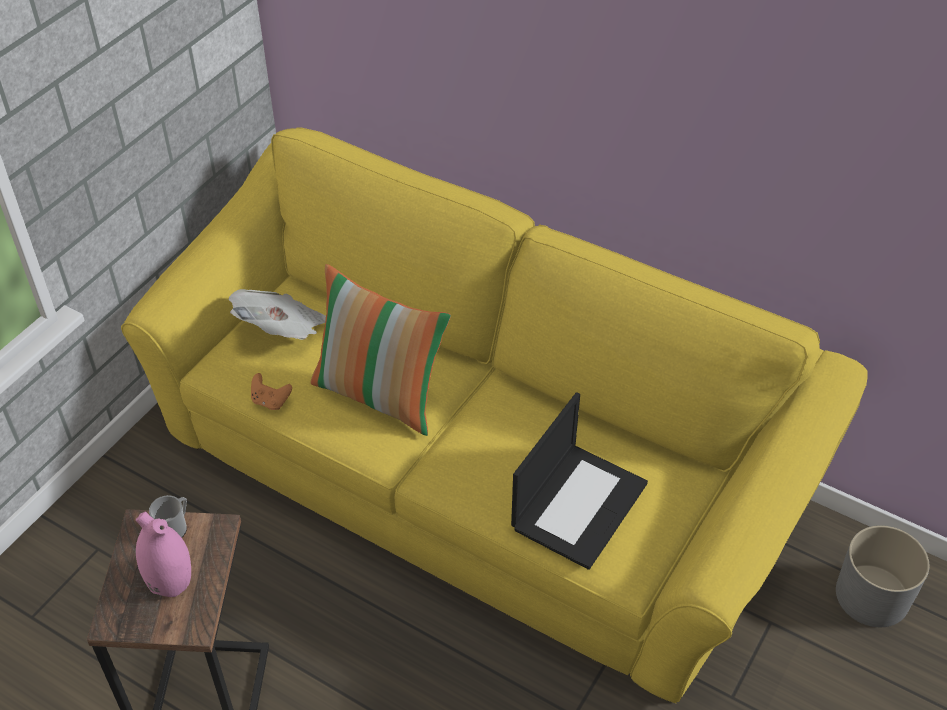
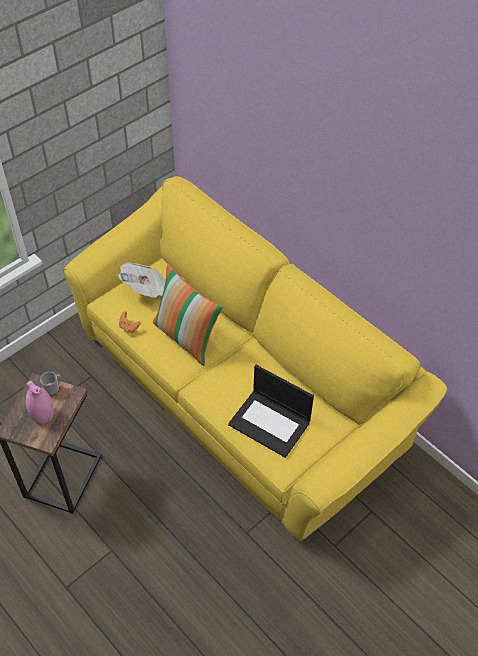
camera: 15 degrees right, 5 degrees up
laptop [511,392,648,570] -> laptop turned 75 degrees clockwise [228,365,314,458]
grey planter [836,525,930,627] -> none

